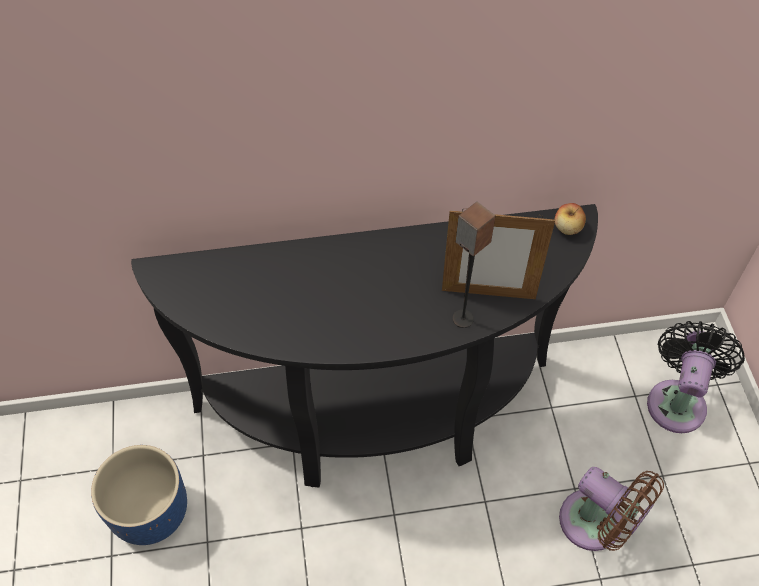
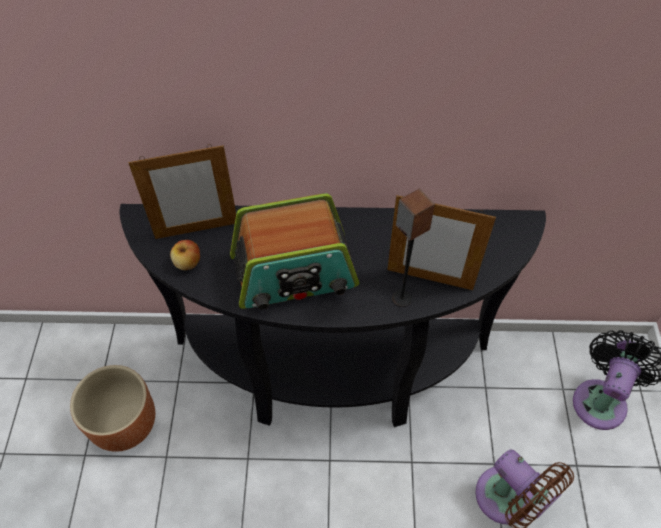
camera: 10 degrees right, 0 degrees up
blue planter [91,445,187,545] -> brown planter [70,365,155,452]
apple [555,203,586,235] -> apple moved to [170,240,200,270]
none -> picture frame [128,144,236,239]
none -> radio [230,193,359,310]

